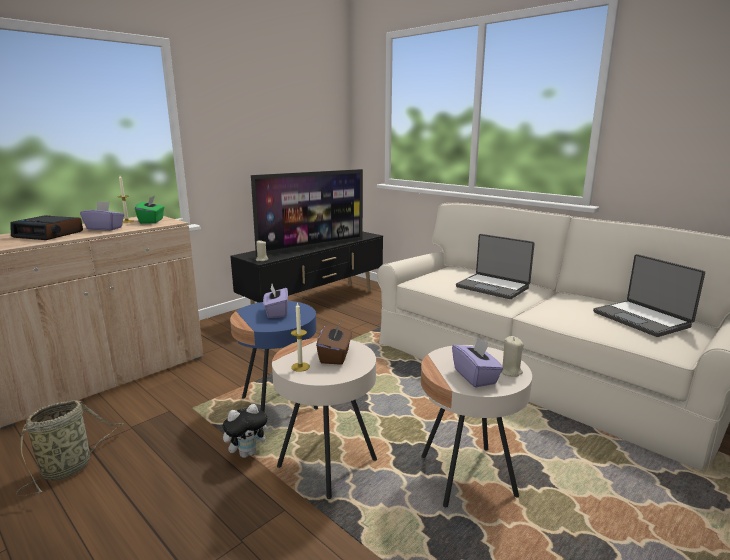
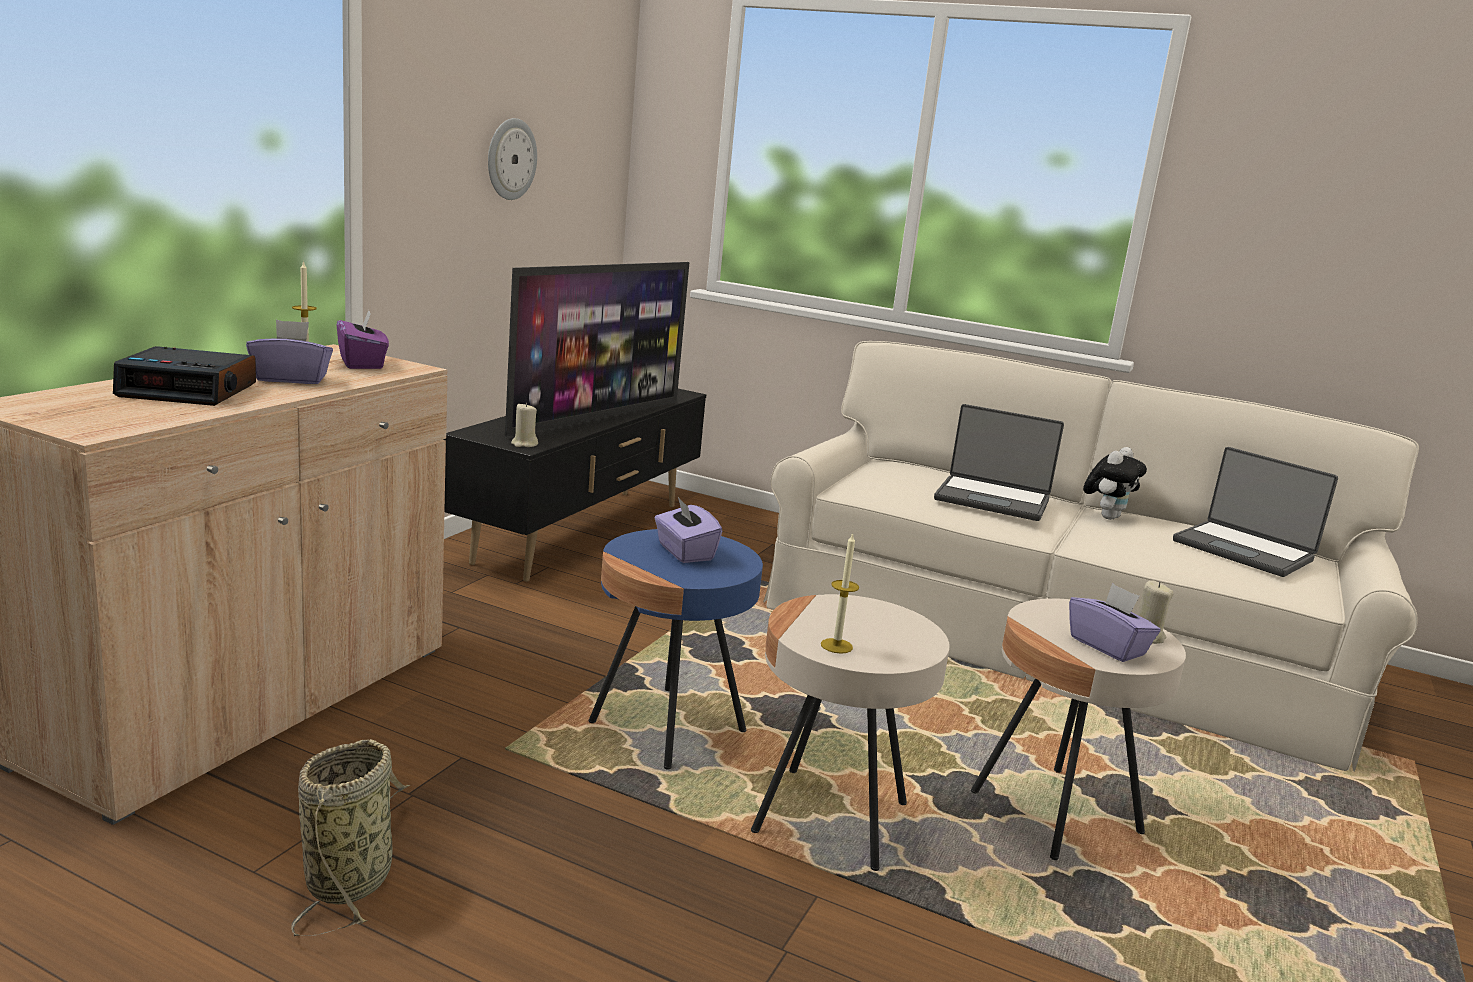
camera: 20 degrees left, 0 degrees up
green tissue box [135,196,164,224] -> purple tissue box [336,310,389,369]
plush toy [223,404,272,458] -> plush toy moved to [1083,447,1147,520]
brown tissue box [316,322,352,365] -> none
none -> wall clock [488,118,537,200]

